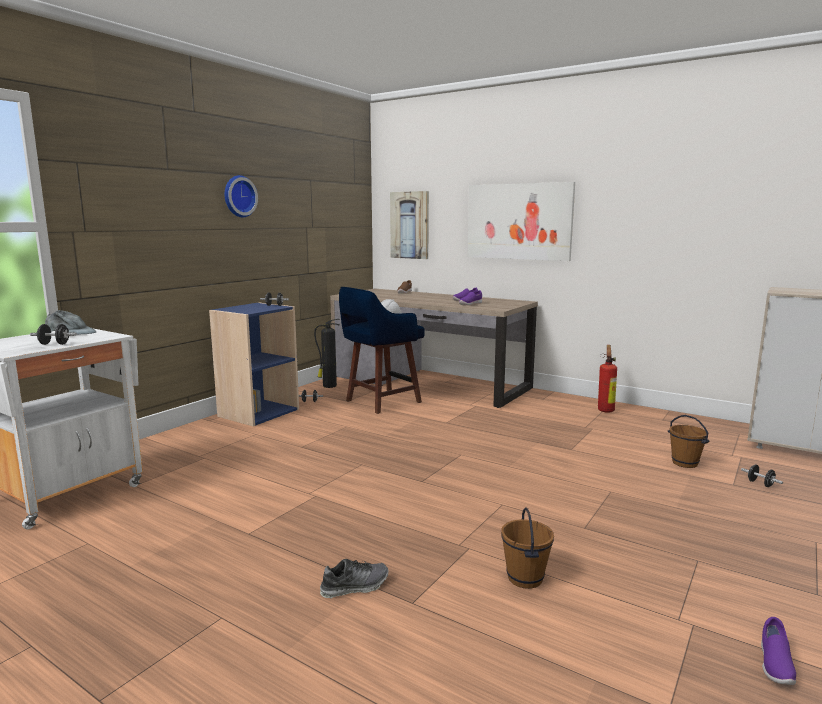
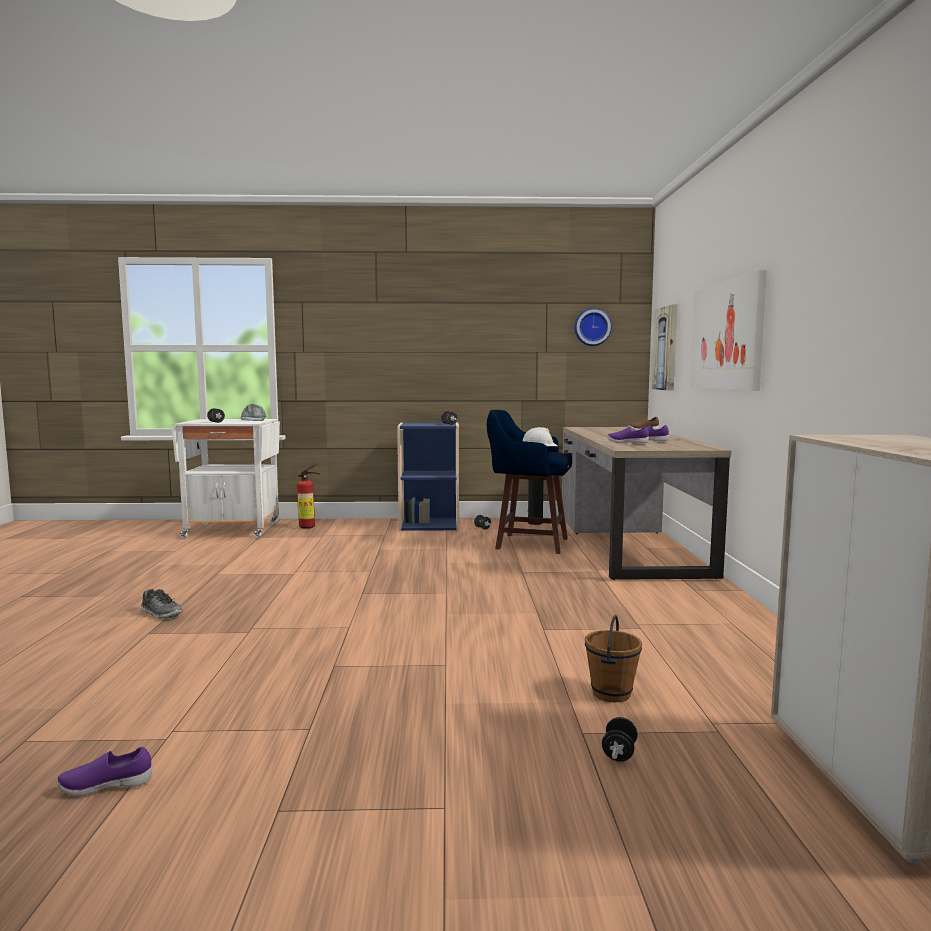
camera: 55 degrees right, 5 degrees down
wall clock [225,175,258,217] -> wall clock moved to [574,308,612,346]
brown bucket [501,508,554,589] -> none
fire extinguisher [598,345,617,413] -> fire extinguisher moved to [297,463,320,529]

